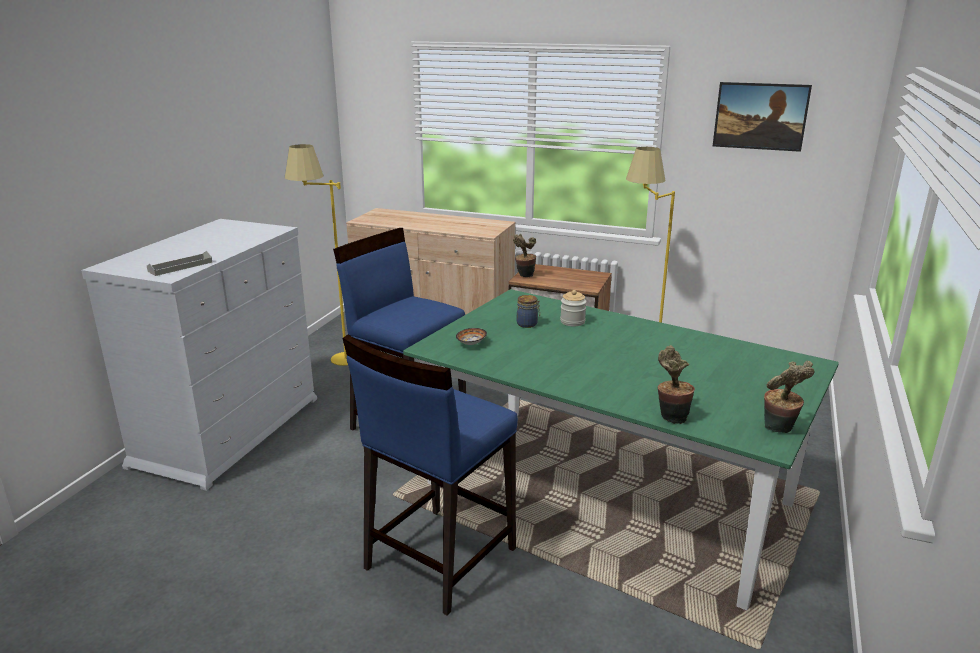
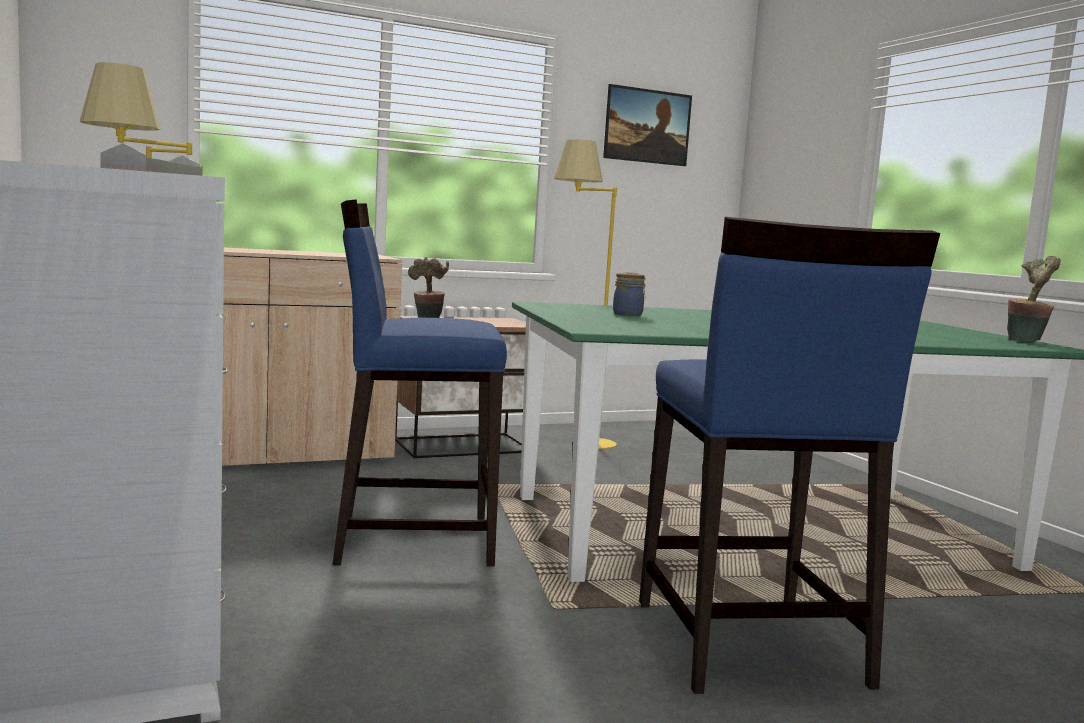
camera: 45 degrees left, 15 degrees down
bowl [456,328,487,345] -> none
jar [560,290,587,326] -> none
potted plant [658,345,695,424] -> none

